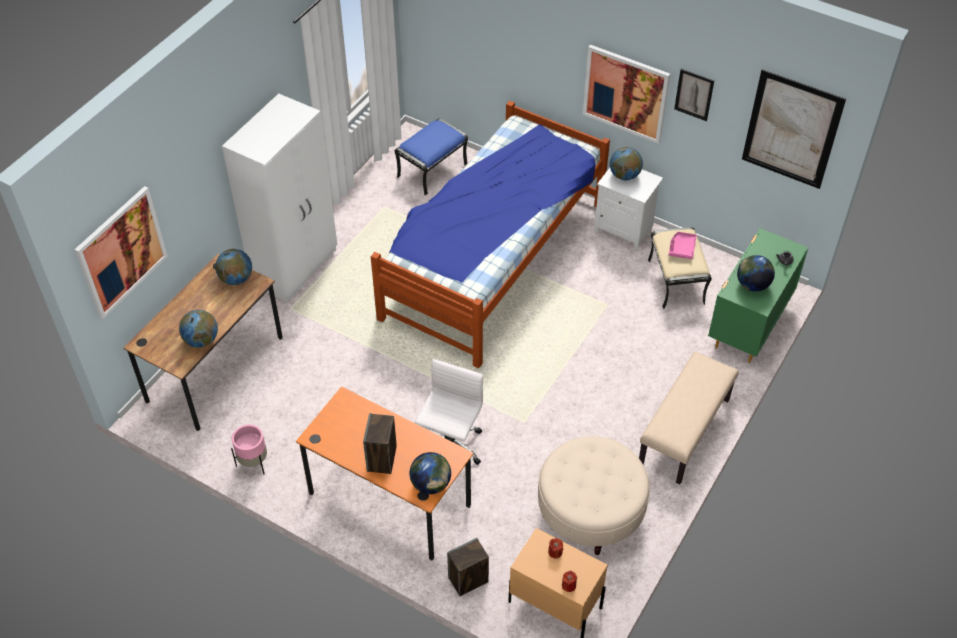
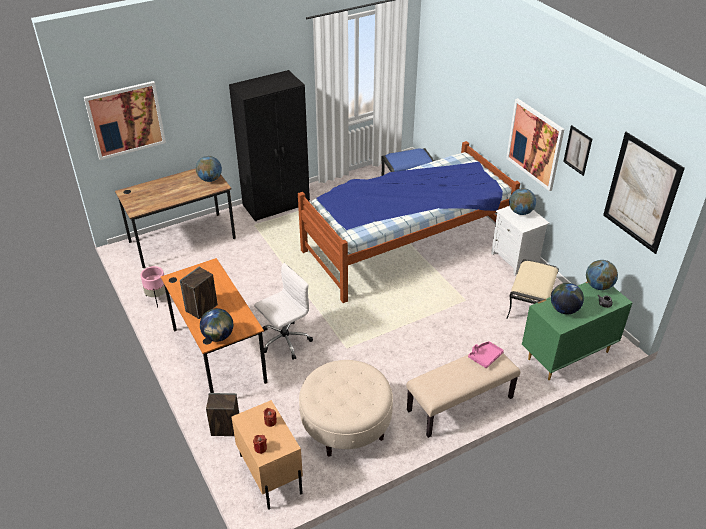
camera: 30 degrees right, 10 degrees down
globe [179,310,218,347] -> globe moved to [586,260,618,290]
white wardrobe [222,94,337,303] -> black wardrobe [229,70,310,221]
pink tray [669,232,697,259] -> pink tray moved to [468,341,504,368]

